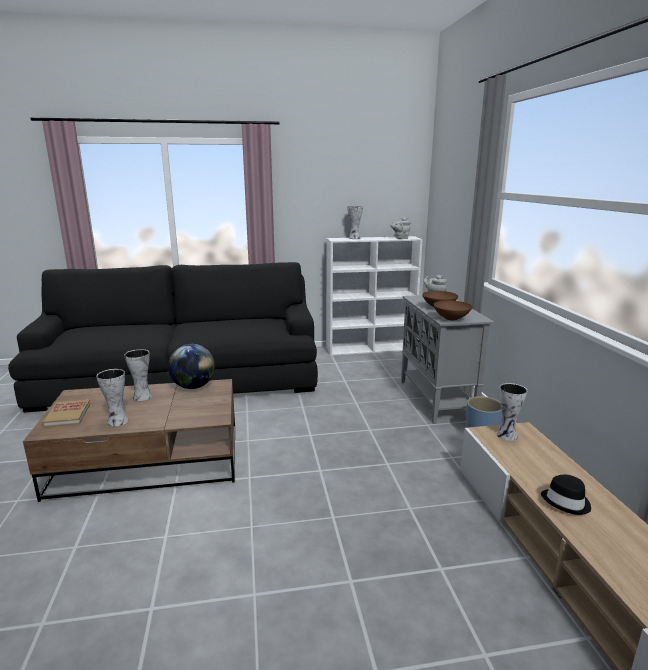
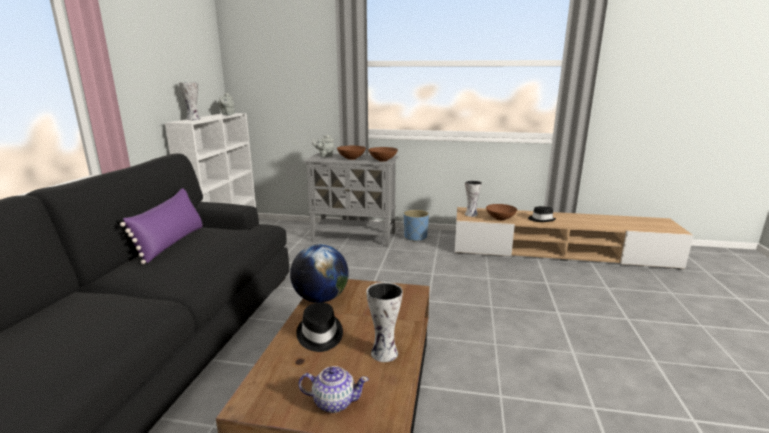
camera: 70 degrees left, 0 degrees up
book [42,400,90,427] -> teapot [299,366,369,413]
vase [124,349,152,401] -> black hat [296,303,343,352]
none -> purple pillow [120,188,202,264]
none -> brown bowl [486,204,517,221]

